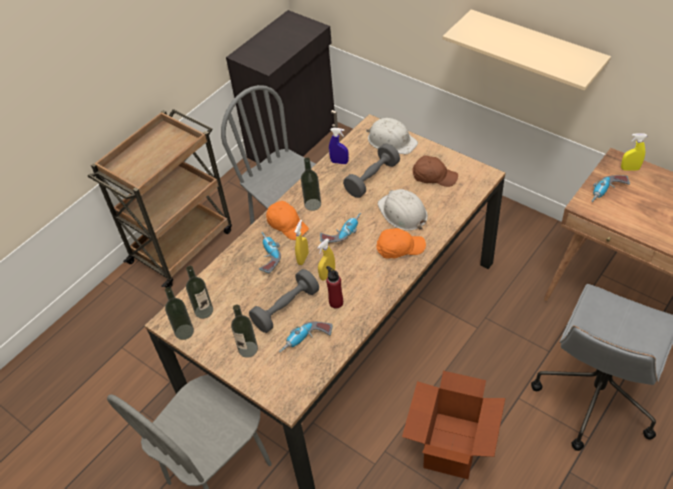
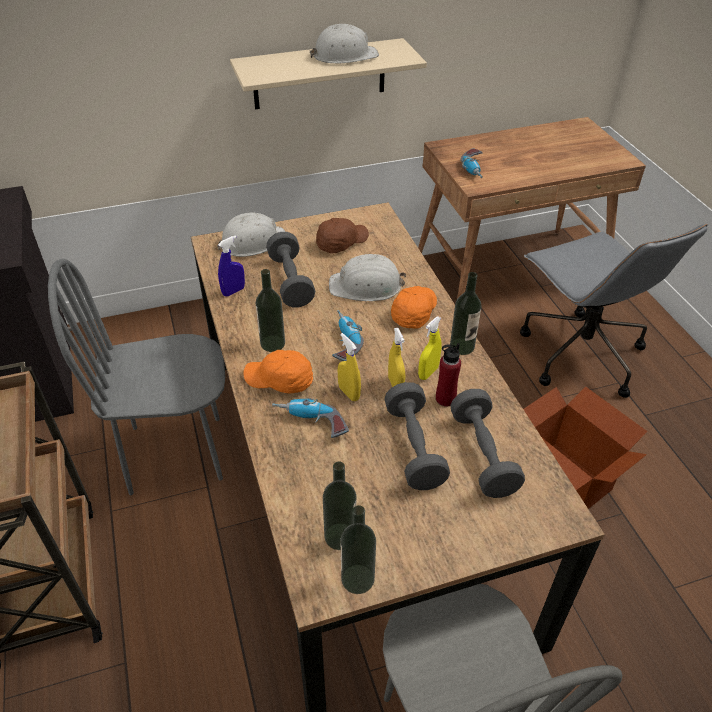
camera: 60 degrees left, 5 degrees down
bottle [231,304,258,358] -> bottle moved to [450,272,482,355]
orange cap [266,201,309,240] -> orange cap turned 150 degrees counterclockwise [244,350,313,393]
power drill [279,322,332,353] -> grey dumbbell [450,389,525,498]
yellow spray bottle [621,133,647,170] -> yellow spray bottle moved to [418,317,441,380]
none -> white hard hat [310,24,379,63]

